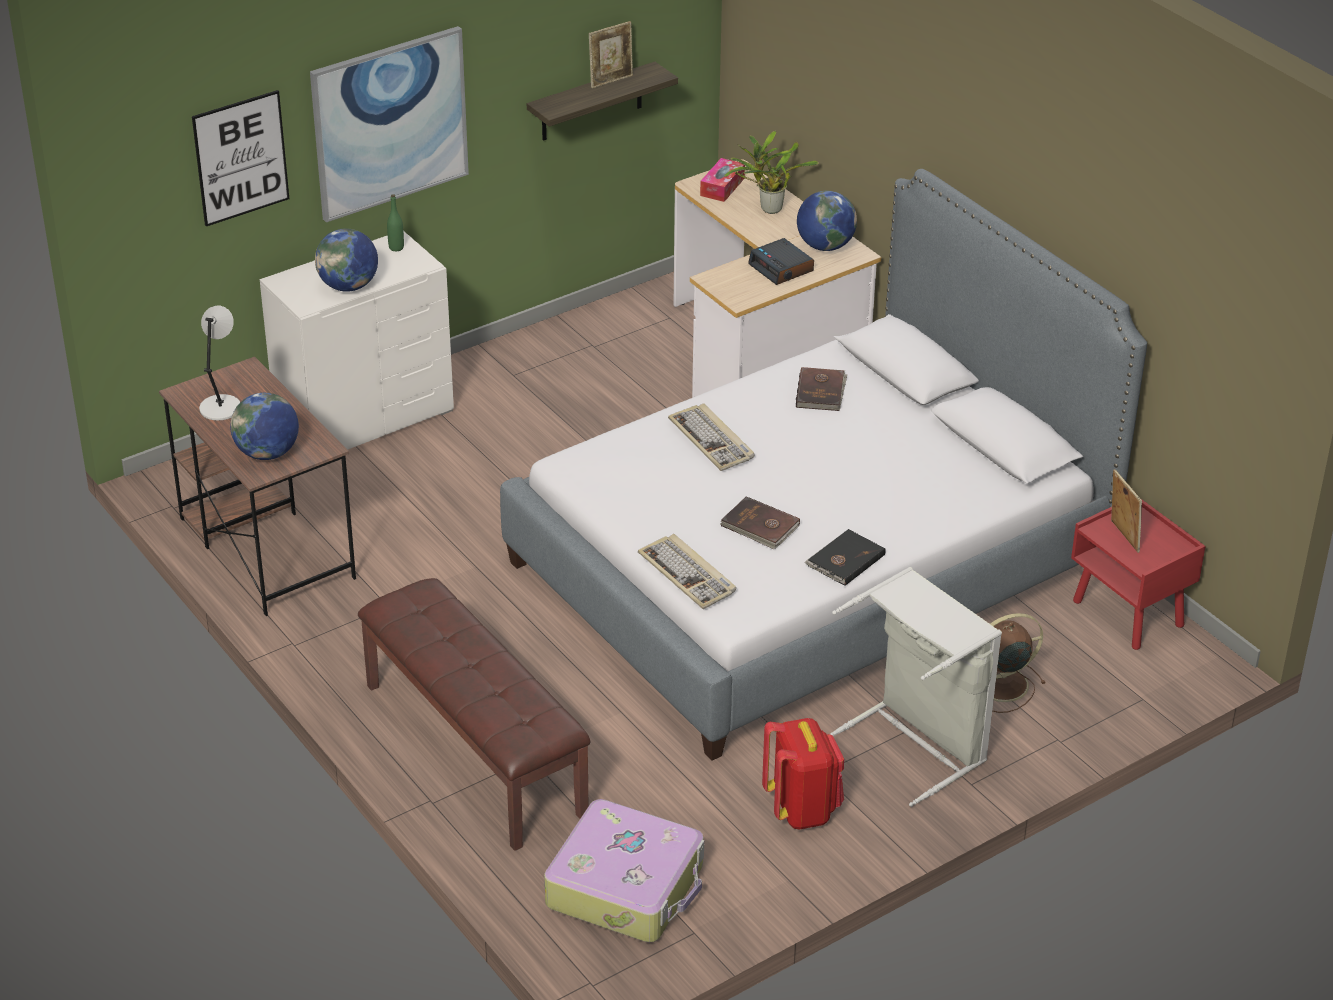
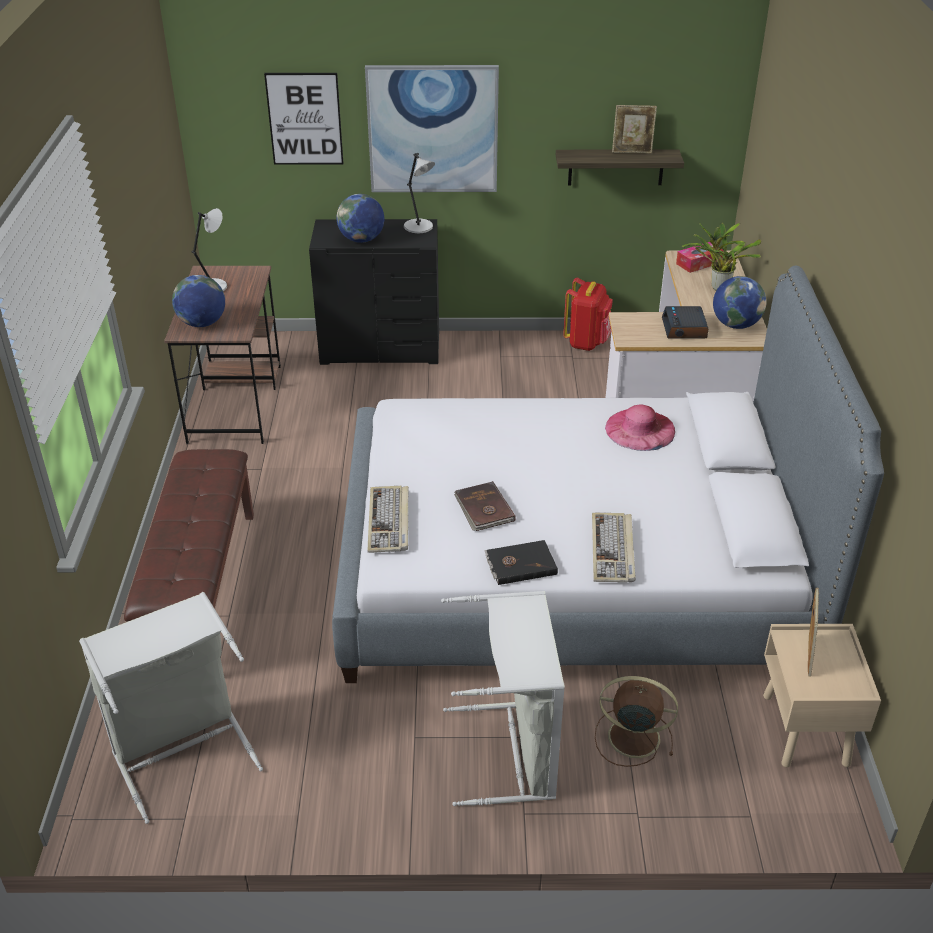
camera: 35 degrees right, 0 degrees up
white dresser [260,232,454,450] -> black dresser [309,219,439,365]
green bottle [387,194,404,251] -> grey table lamp [404,153,435,234]
suitcase [544,799,704,942] -> grey laundry basket [79,592,263,824]
keyboard [668,403,755,471] -> keyboard moved to [592,513,636,583]
red backpack [762,718,844,829] -> red backpack moved to [563,277,613,351]
brown book [796,367,847,411] -> pink hat [605,404,675,451]
red nightstand [1071,498,1206,650] -> beige nightstand [763,624,881,767]

